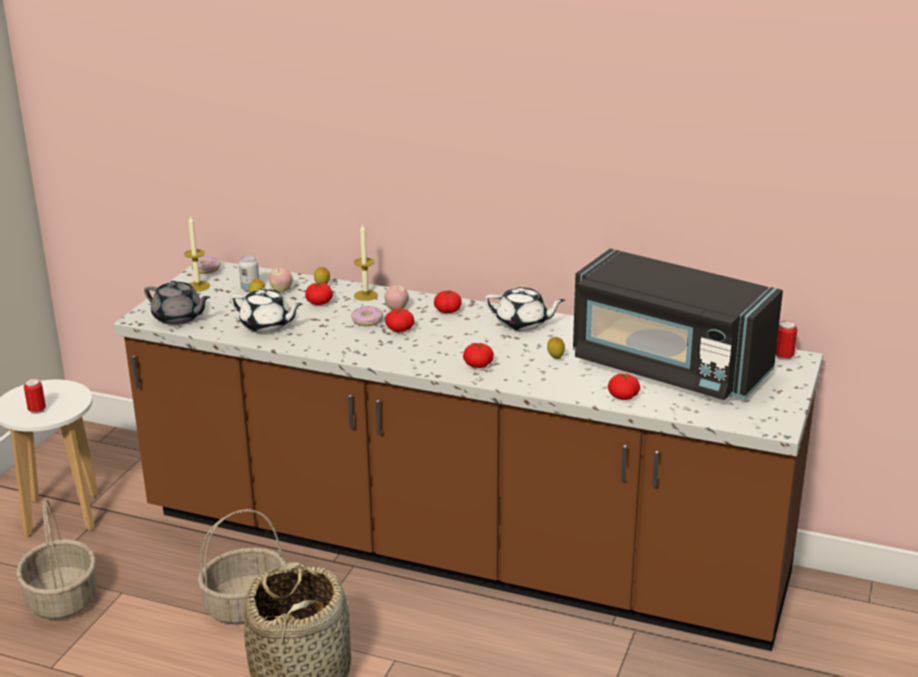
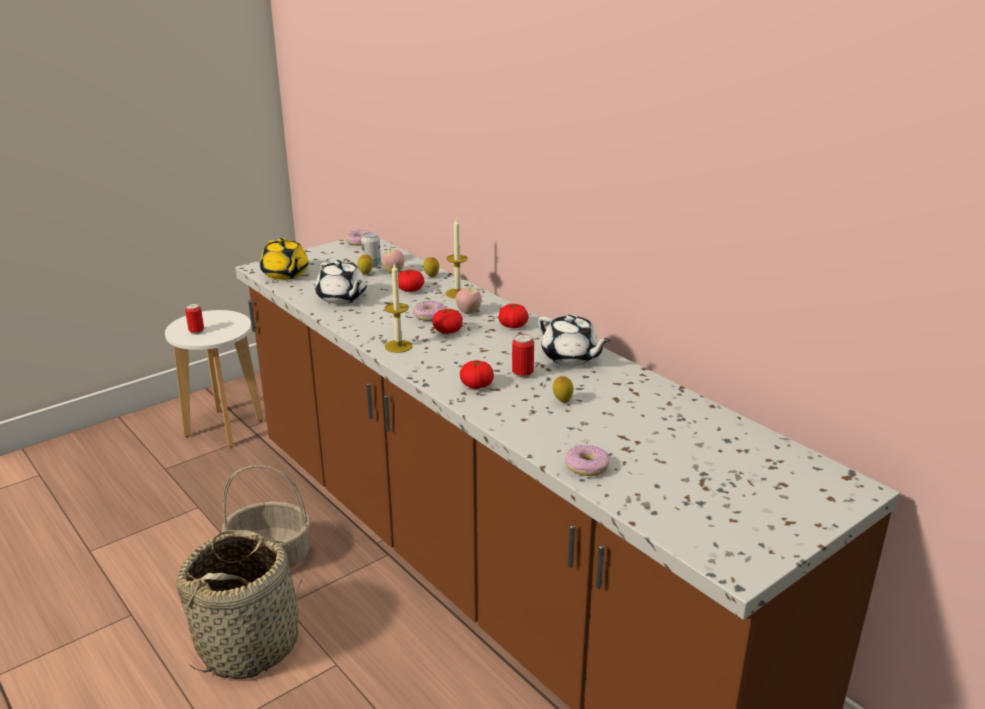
camera: 30 degrees right, 0 degrees up
basket [16,499,97,620] -> none
grey teapot [144,281,210,325] -> yellow teapot [260,238,309,280]
candle [184,215,210,292] -> candle moved to [385,262,413,353]
black microwave [573,249,783,400] -> none
tomato [608,374,640,400] -> donut [565,445,610,476]
can [776,321,797,361] -> can moved to [512,334,534,379]

